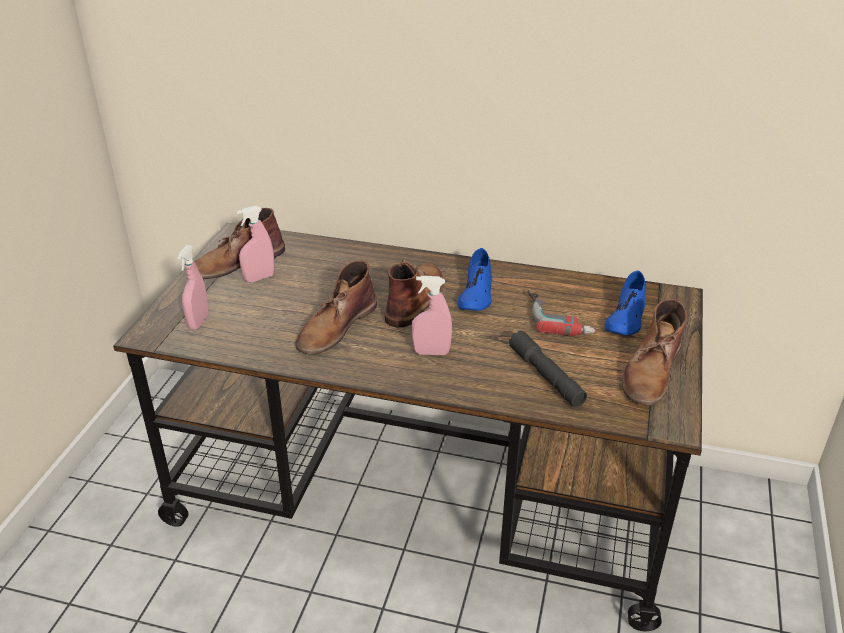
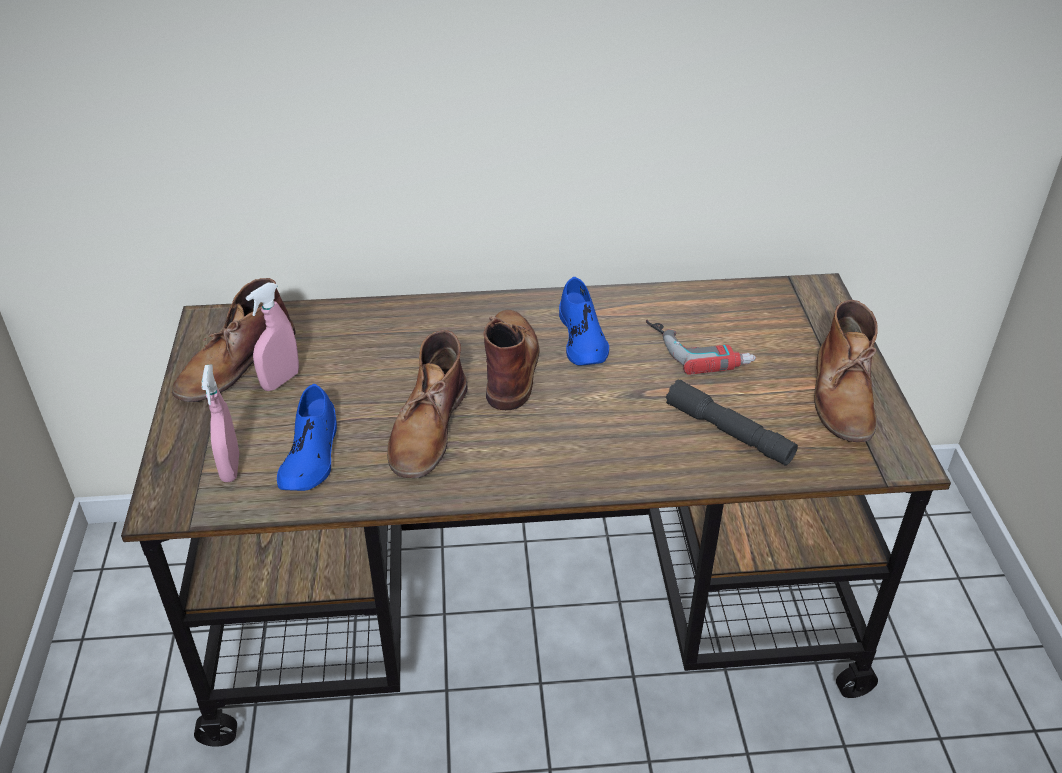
camera: 20 degrees left, 5 degrees up
pink spray bottle [411,276,452,355] -> none
blue shoe [605,270,646,335] -> blue shoe moved to [277,384,337,491]

